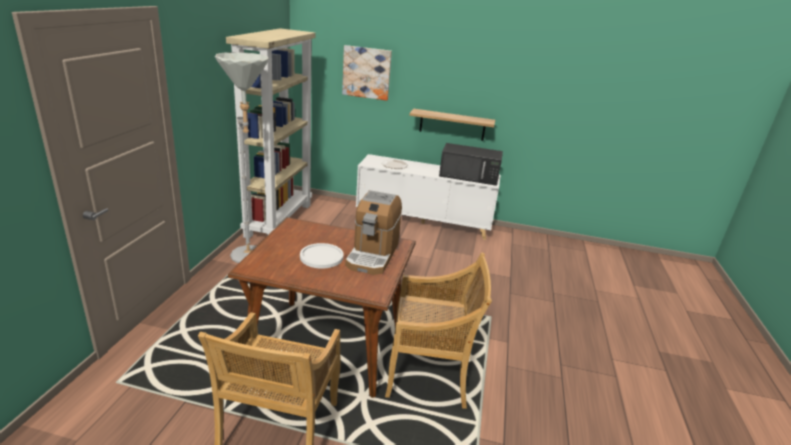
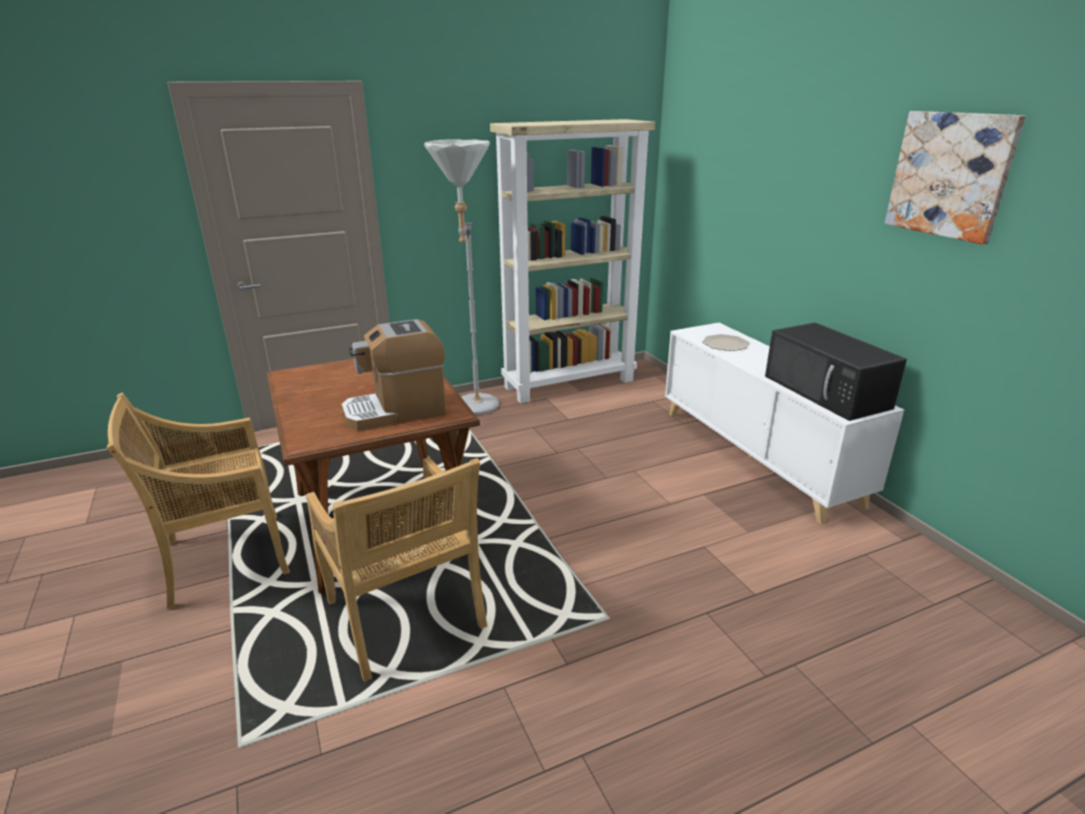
camera: 55 degrees right, 0 degrees up
white plate [300,243,344,269] -> none
picture [342,45,392,101] -> picture moved to [885,111,1025,244]
shelf [409,109,495,141] -> none

